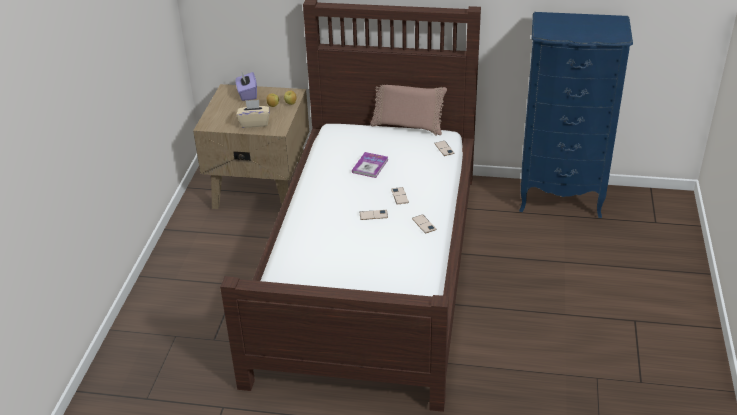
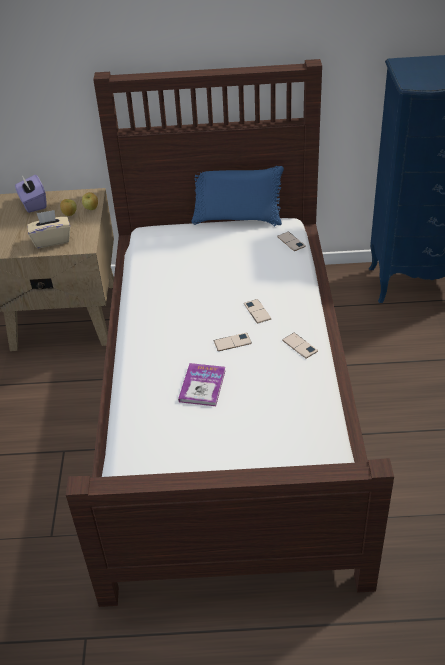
camera: 10 degrees left, 5 degrees up
book [352,152,388,178] -> book moved to [178,363,226,406]
beige pillow [370,85,447,135] -> blue pillow [191,166,284,226]

